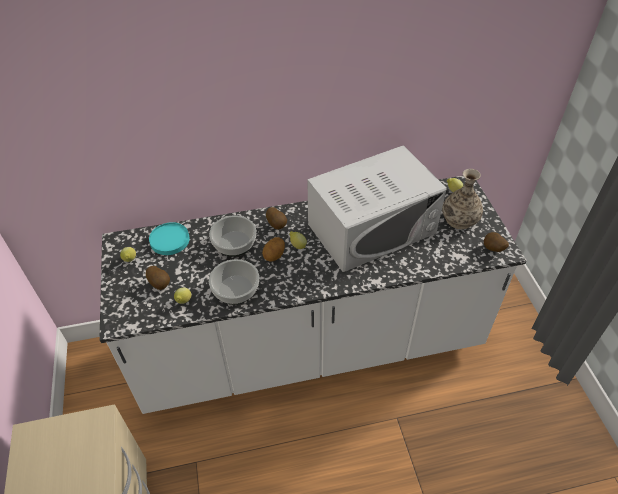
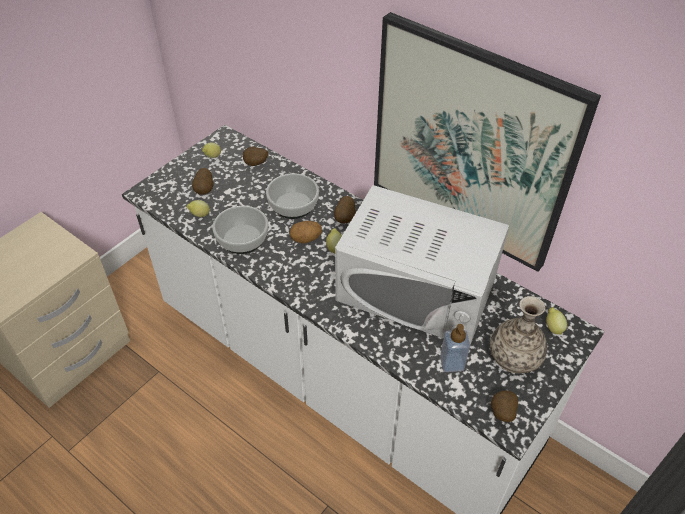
camera: 50 degrees right, 0 degrees up
turquoise plate [149,222,190,255] -> potato [243,147,268,166]
none -> picture [374,12,601,272]
none -> soap dispenser [440,324,470,372]

